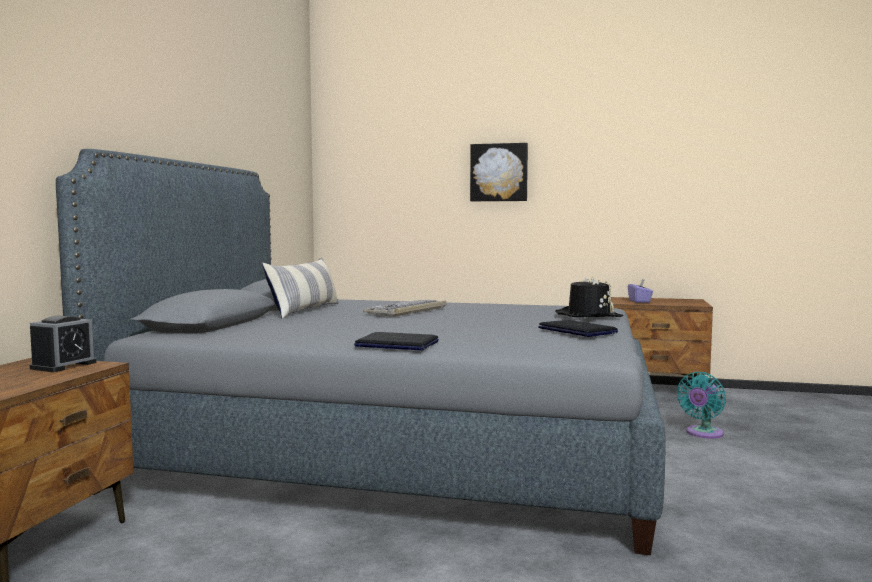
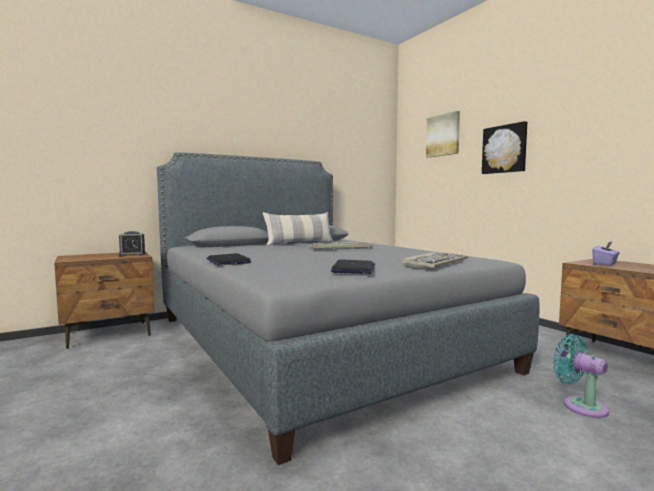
camera: 45 degrees right, 0 degrees up
black hat [555,276,624,317] -> keyboard [402,252,468,268]
turquoise fan [677,372,726,438] -> turquoise fan turned 60 degrees clockwise [553,334,609,418]
none -> picture [426,111,460,158]

